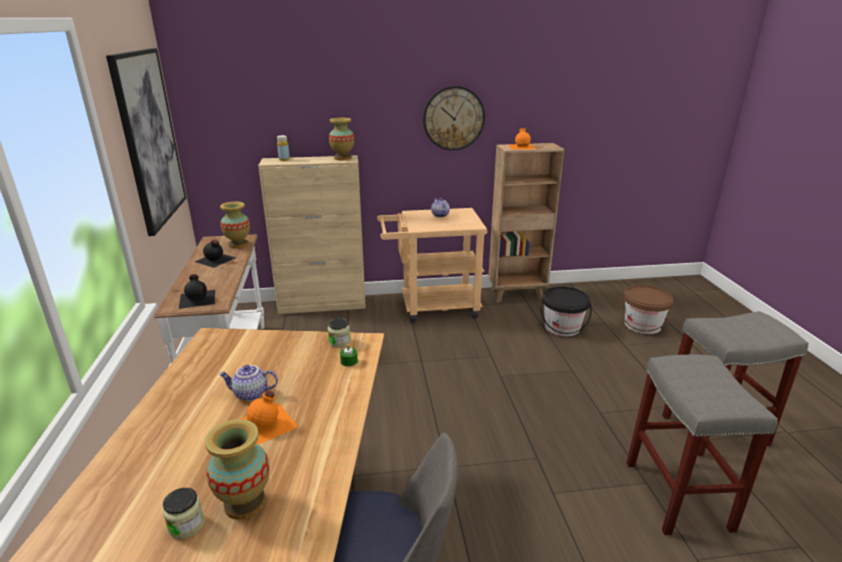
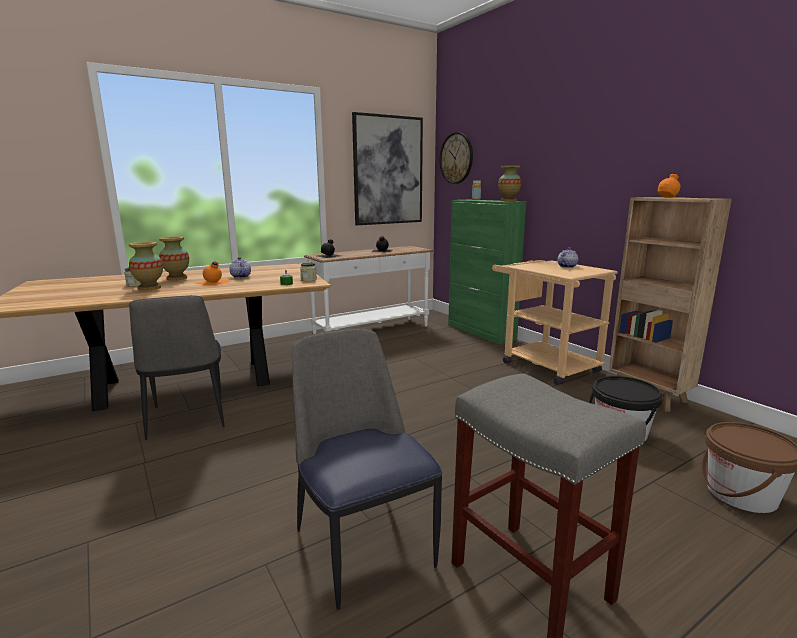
camera: 65 degrees right, 10 degrees down
vase [220,202,250,248] -> vase moved to [159,236,189,281]
beige cabinet [258,156,366,314] -> green cabinet [448,200,526,344]
wall clock [423,86,485,151] -> wall clock moved to [440,132,473,184]
grey stool [627,354,778,535] -> chair [292,328,442,610]

